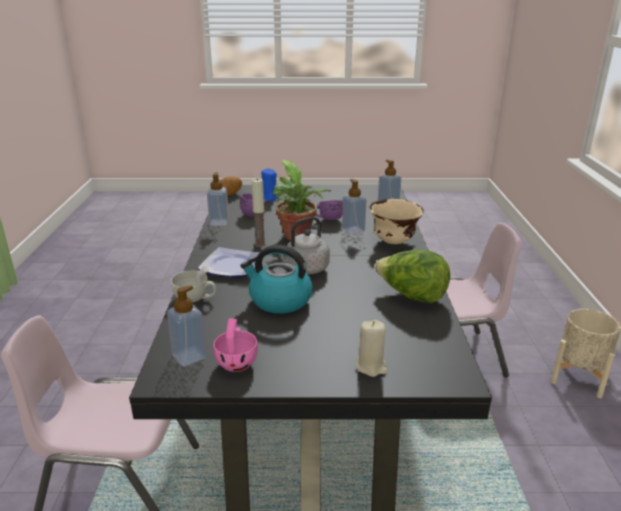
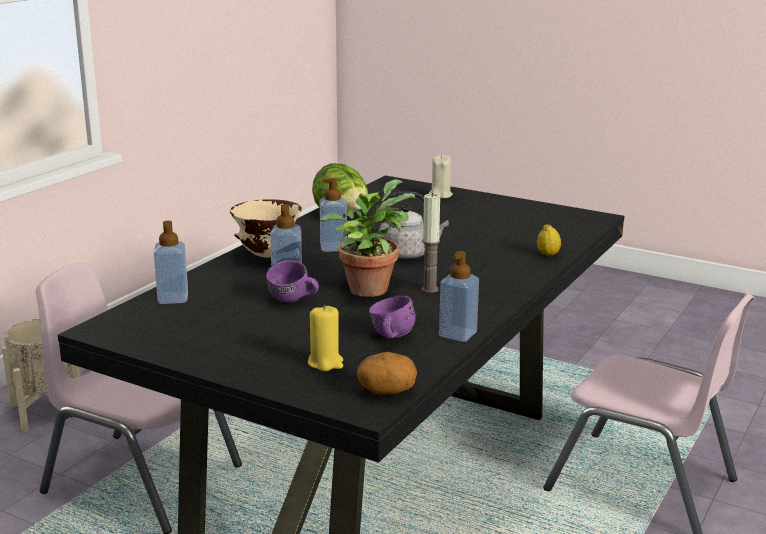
camera: 150 degrees left, 5 degrees down
soap dispenser [167,285,206,366] -> soap dispenser moved to [320,178,347,252]
white cup [171,266,216,302] -> lemon [537,224,561,256]
plate [198,247,260,277] -> none
pink cup [214,318,258,372] -> none
kettle [241,245,313,314] -> none
blue candle [261,169,279,201] -> yellow candle [308,305,343,371]

